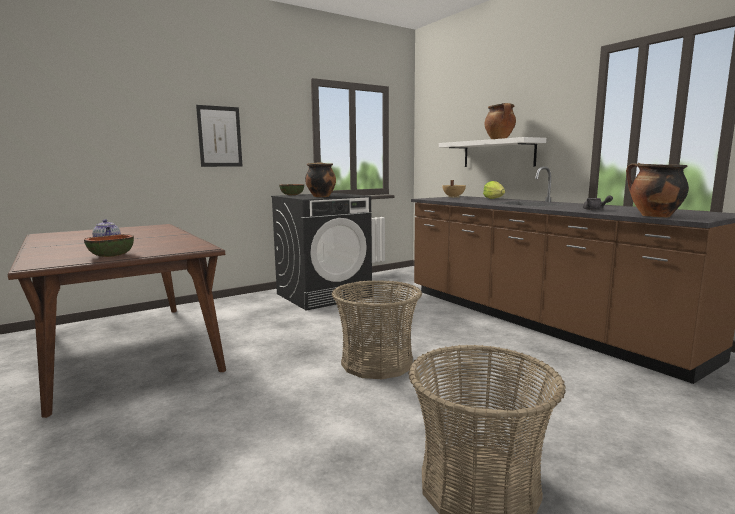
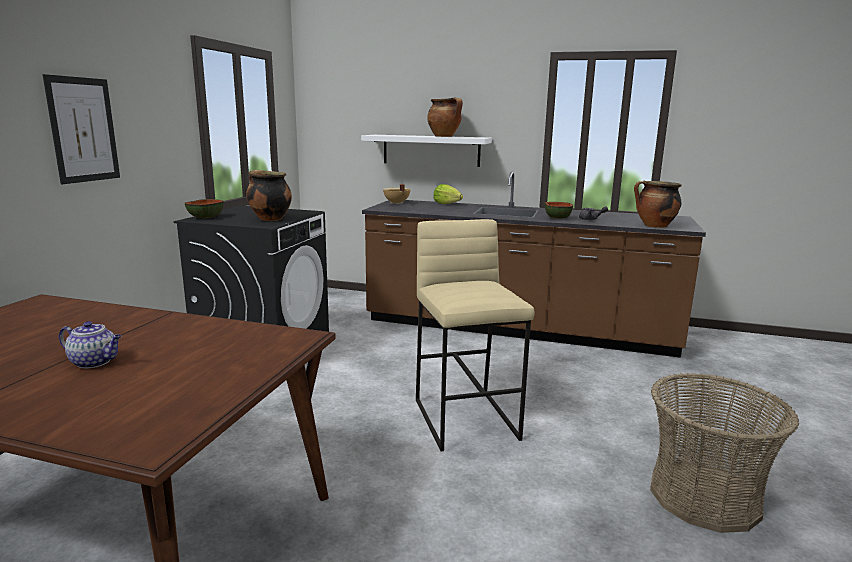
camera: 40 degrees left, 5 degrees up
bowl [84,234,134,257] -> bowl moved to [545,202,573,219]
basket [332,280,422,379] -> beige stool [416,219,535,452]

